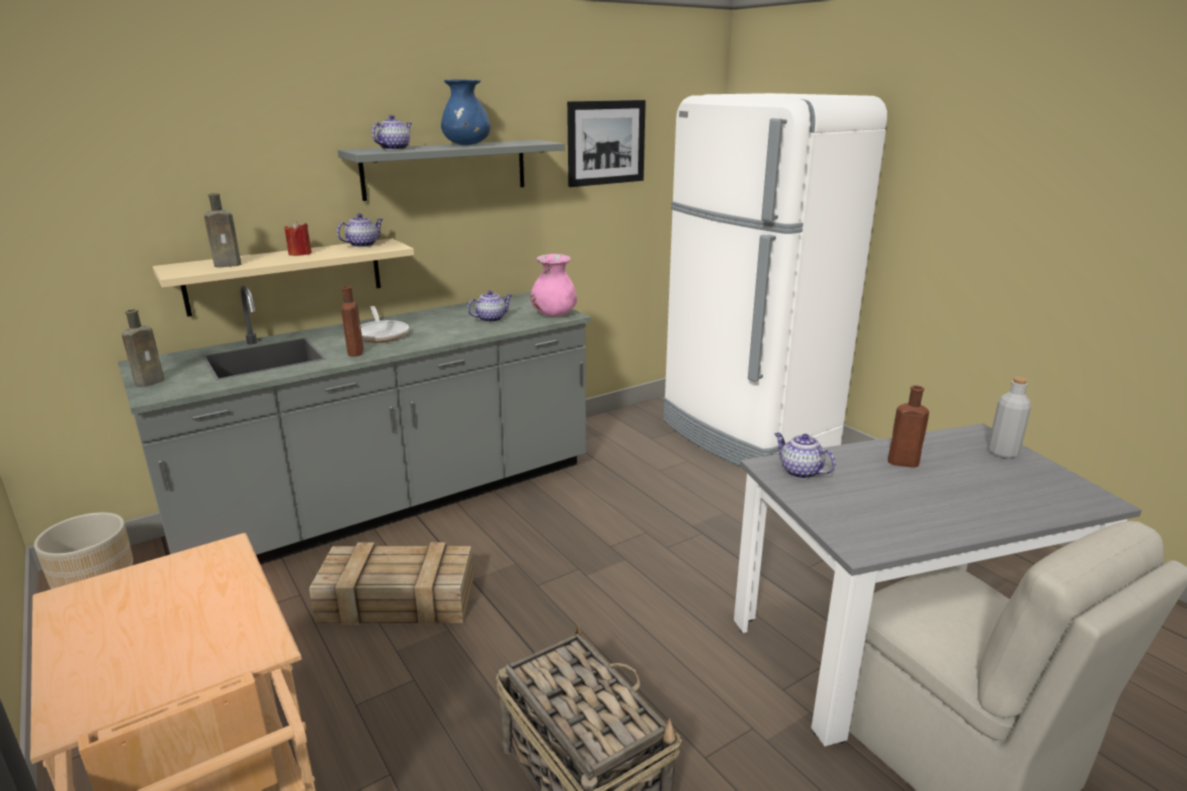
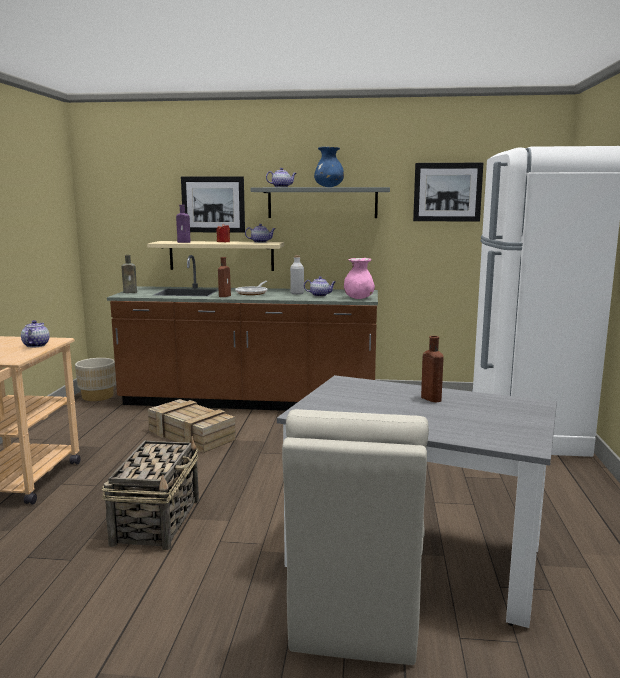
camera: 40 degrees right, 10 degrees down
grey counter [118,286,591,565] -> brown counter [107,255,378,411]
brown bottle [204,193,241,268] -> purple bottle [176,205,191,243]
teapot [775,433,836,479] -> teapot moved to [21,320,50,347]
grey bottle [988,377,1031,459] -> grey bottle moved to [290,255,304,295]
none -> picture [181,176,245,233]

